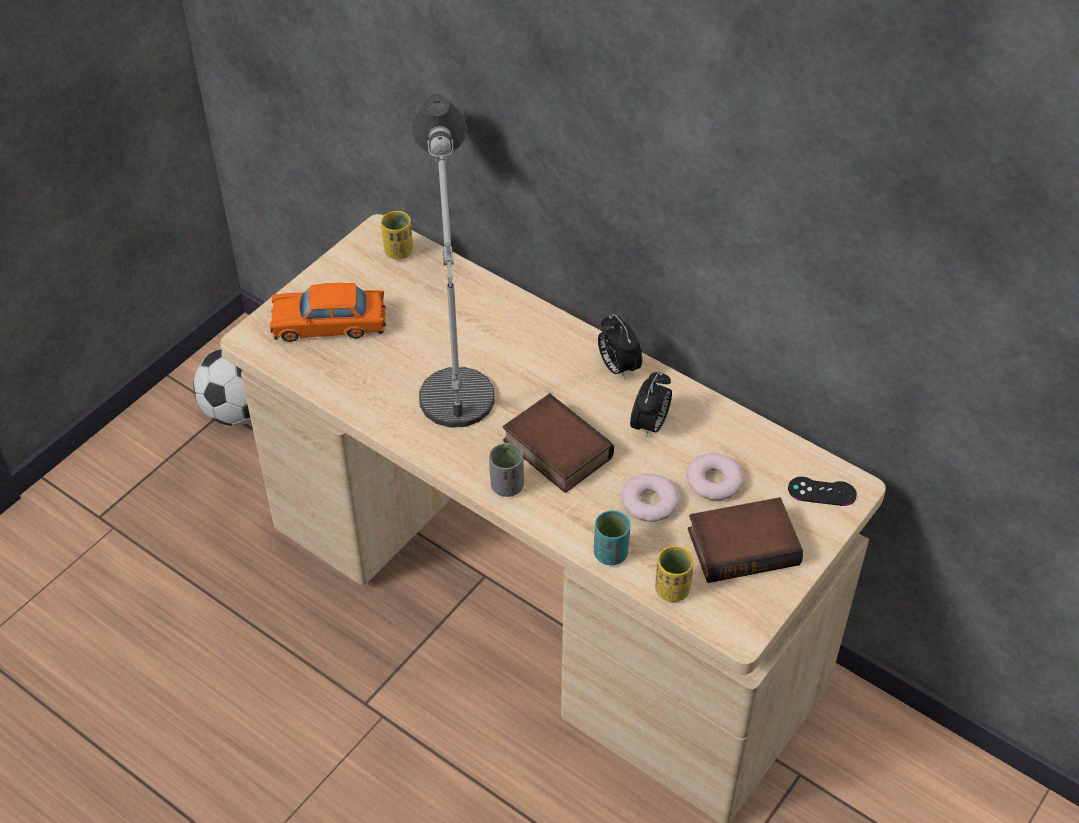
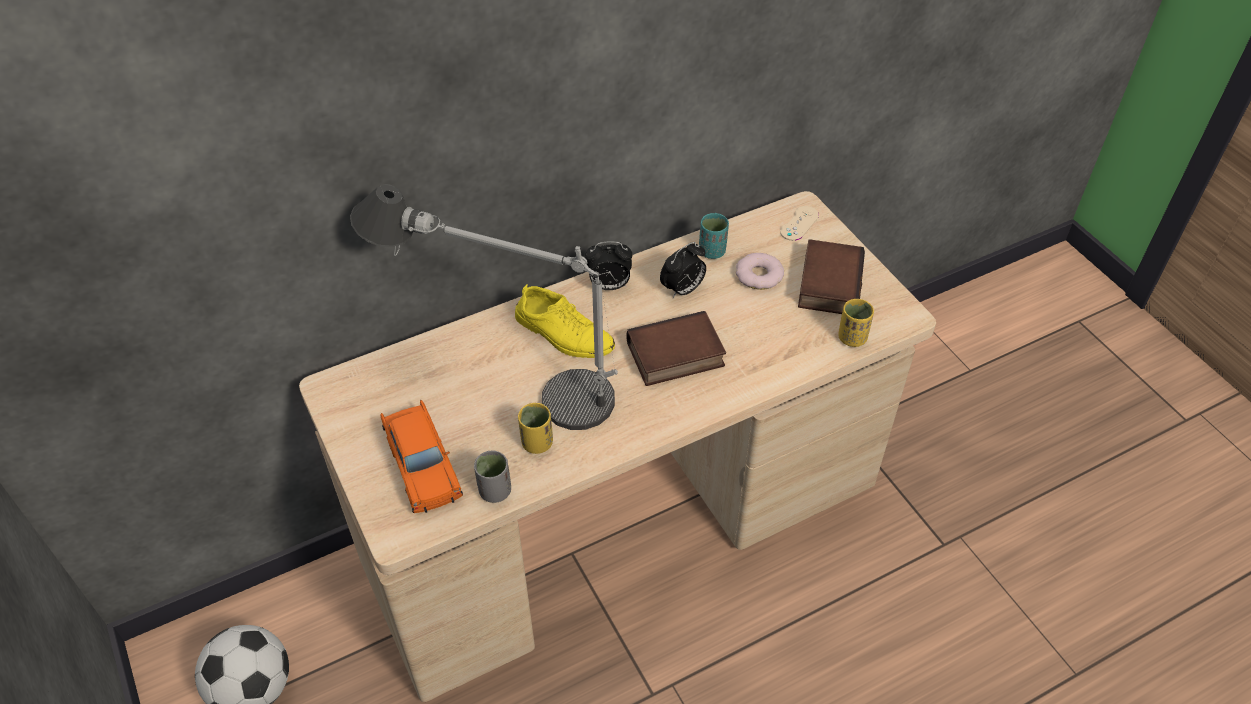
camera: 65 degrees left, 0 degrees up
orange toy car [270,283,386,342] -> orange toy car turned 45 degrees counterclockwise [381,400,463,513]
yellow cup [381,211,413,260] -> yellow cup moved to [518,403,553,454]
grey cup [489,443,524,497] -> grey cup moved to [474,450,511,503]
turquoise cup [594,510,630,565] -> turquoise cup moved to [699,213,729,259]
donut [621,473,680,522] -> none
alarm clock [630,372,672,439] -> alarm clock turned 90 degrees clockwise [660,242,706,298]
black game controller [788,477,857,506] -> beige game controller [780,206,819,241]
none -> yellow shoe [515,285,615,358]

